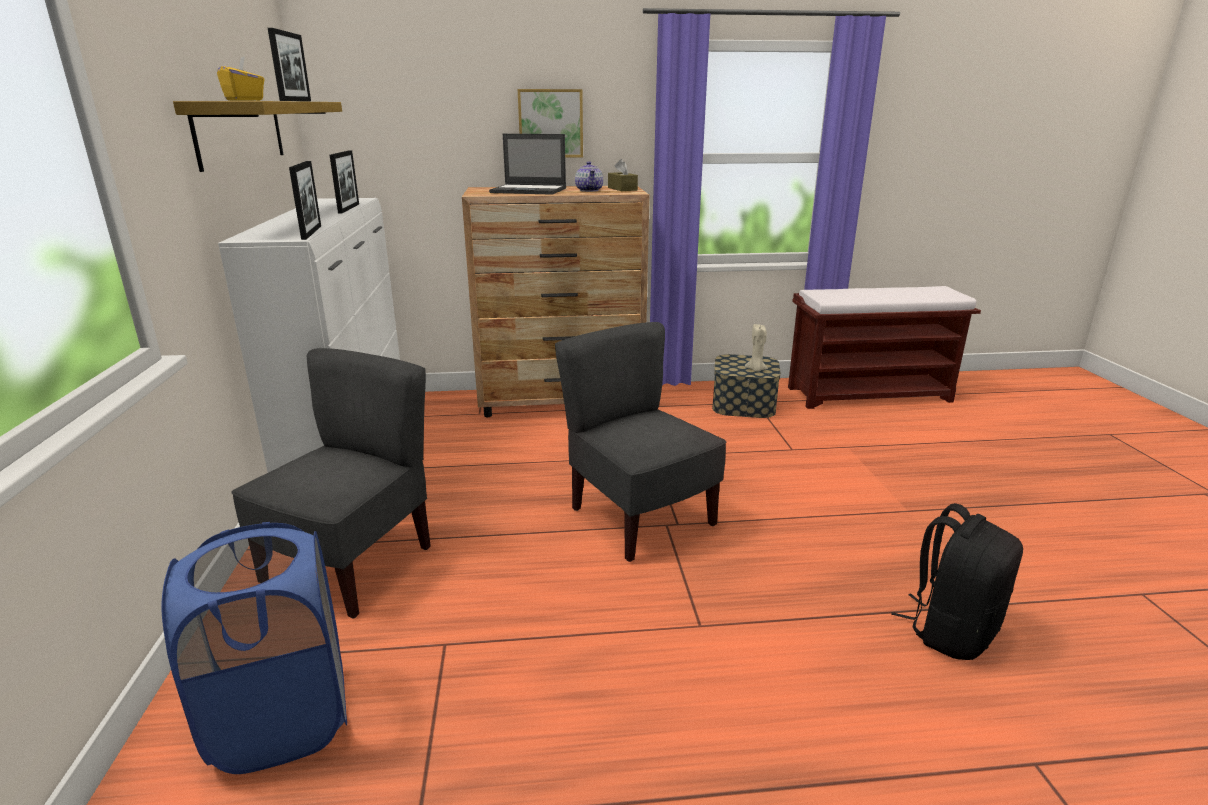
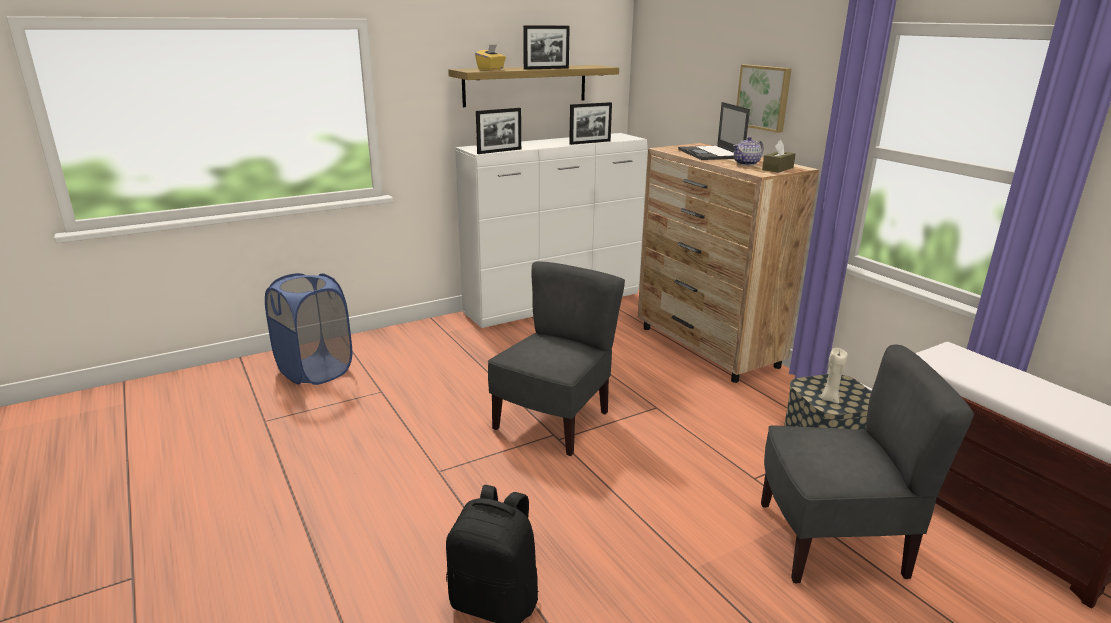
camera: 65 degrees right, 0 degrees up
grey chair [231,348,431,618] -> grey chair moved to [761,345,974,584]

